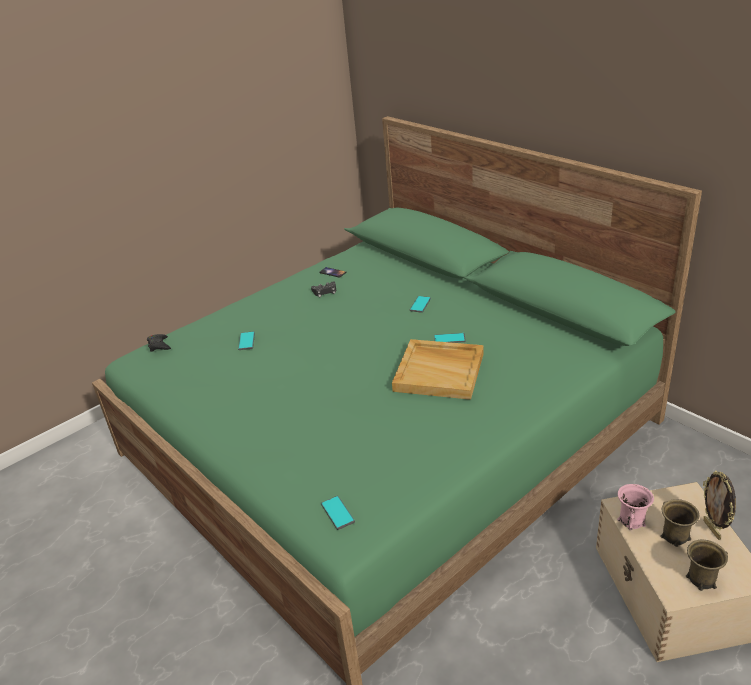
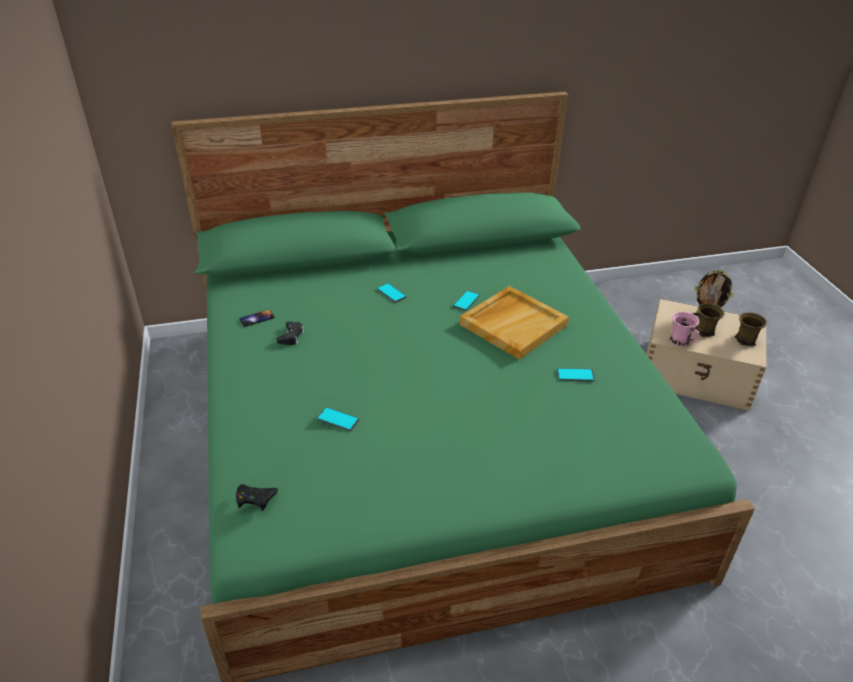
camera: 65 degrees left, 5 degrees up
phone [321,496,355,530] -> phone moved to [557,368,595,382]

